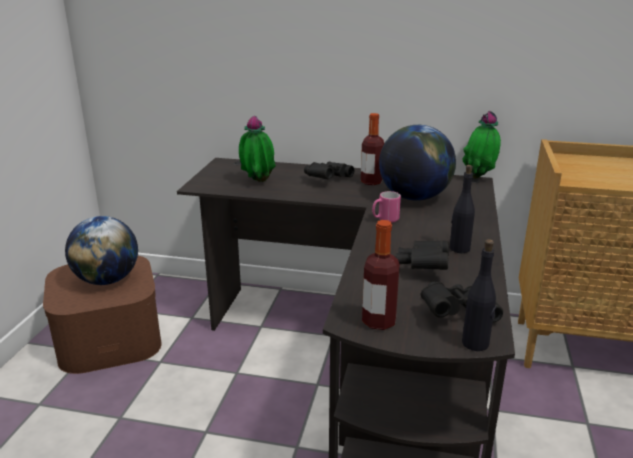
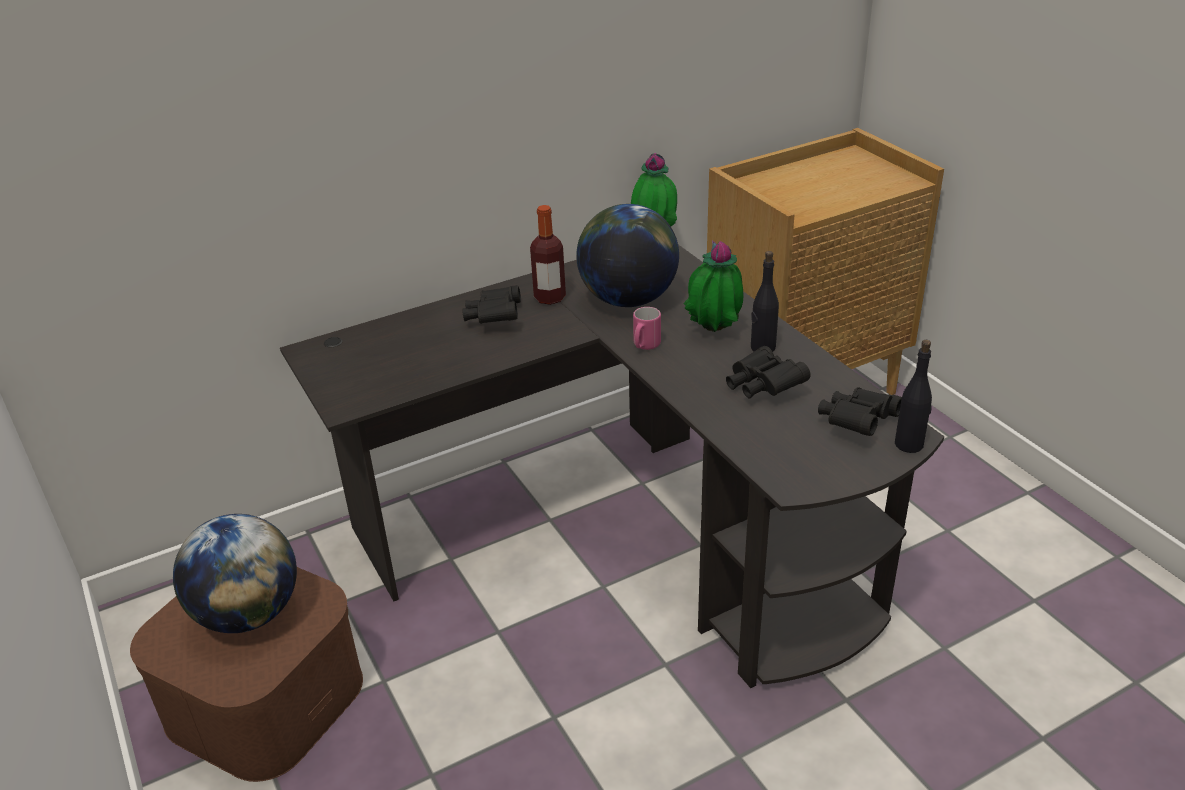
camera: 40 degrees left, 10 degrees up
potted plant [239,116,276,182] -> potted plant moved to [684,240,743,332]
bottle [362,220,400,330] -> none

